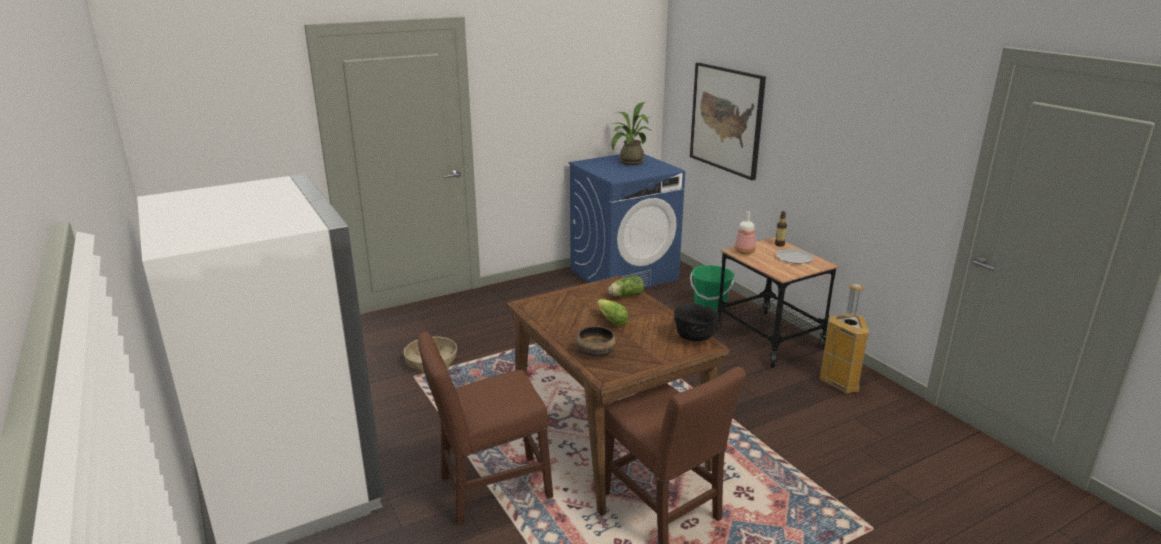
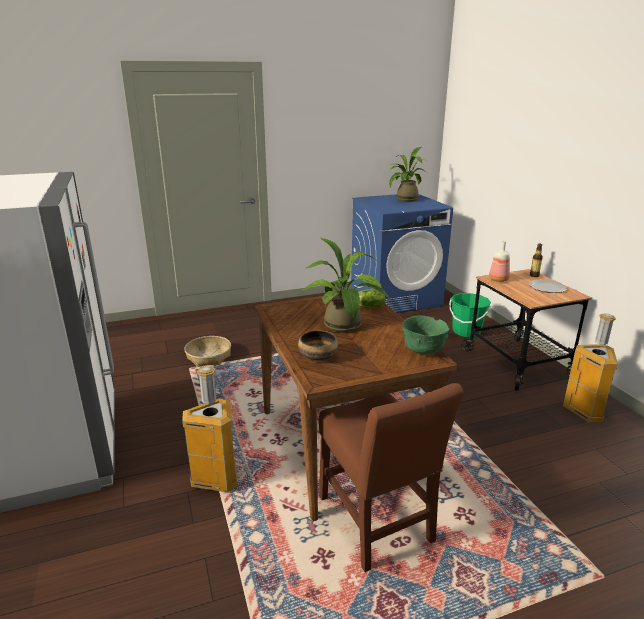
camera: 10 degrees right, 0 degrees up
brown chair [417,332,553,525] -> trash can [182,366,237,492]
lettuce [597,299,629,326] -> potted plant [303,237,390,333]
black bowl [674,303,720,341] -> green bowl [402,315,450,354]
picture [690,63,766,180] -> none

